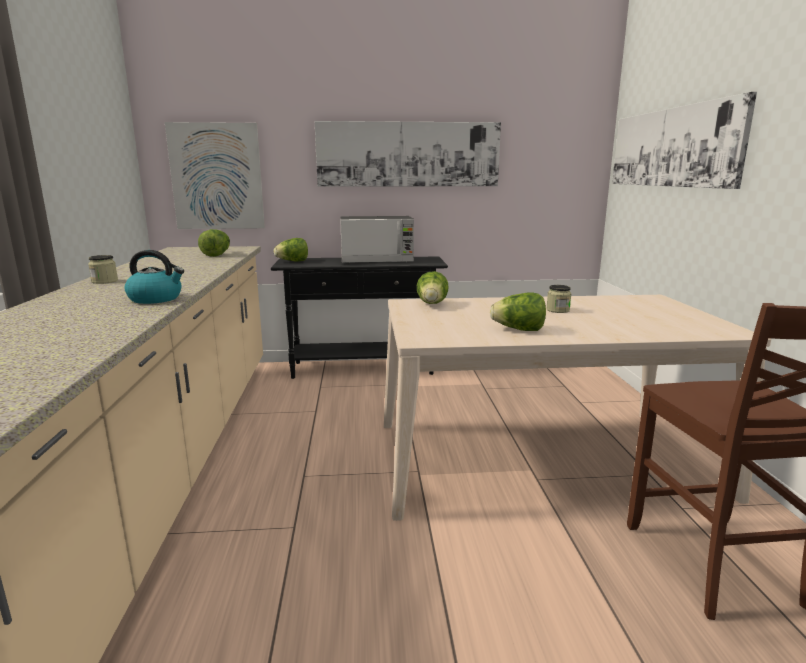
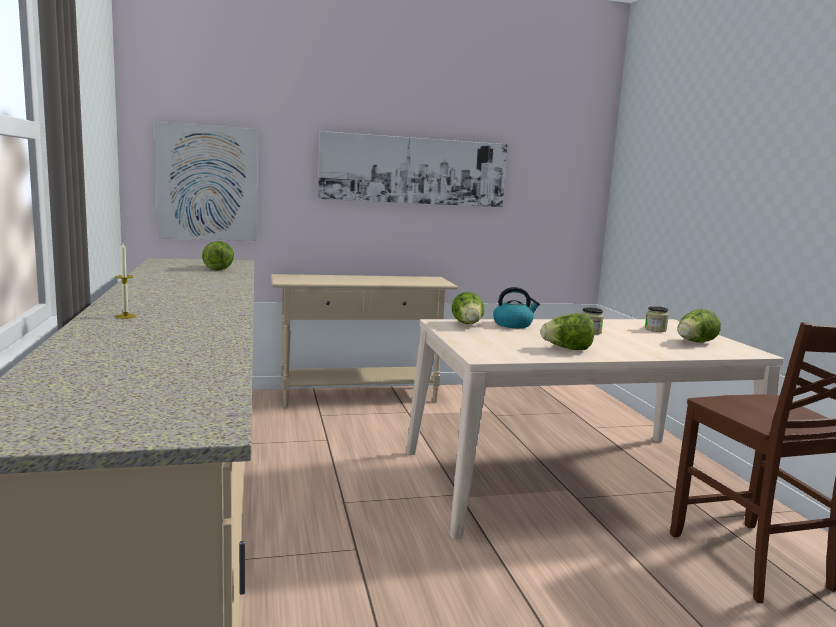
camera: 10 degrees left, 5 degrees down
jar [88,255,118,284] -> jar moved to [645,306,669,332]
kettle [124,250,184,304] -> kettle moved to [493,287,540,328]
black console table [271,256,448,379] -> beige console table [271,274,458,407]
lettuce [274,238,308,262] -> lettuce moved to [677,309,721,343]
microwave [340,216,414,263] -> none
picture [612,92,757,189] -> none
none -> candle [115,243,137,319]

